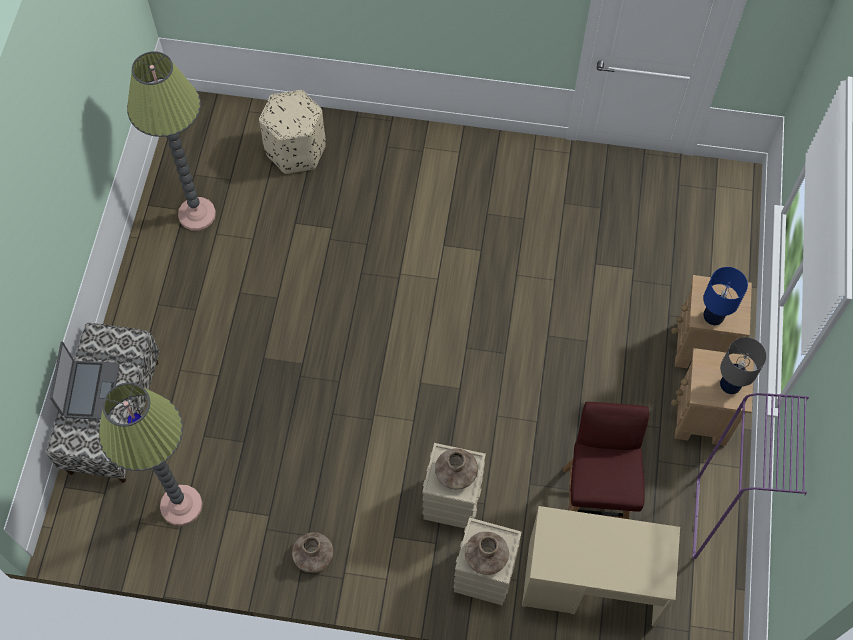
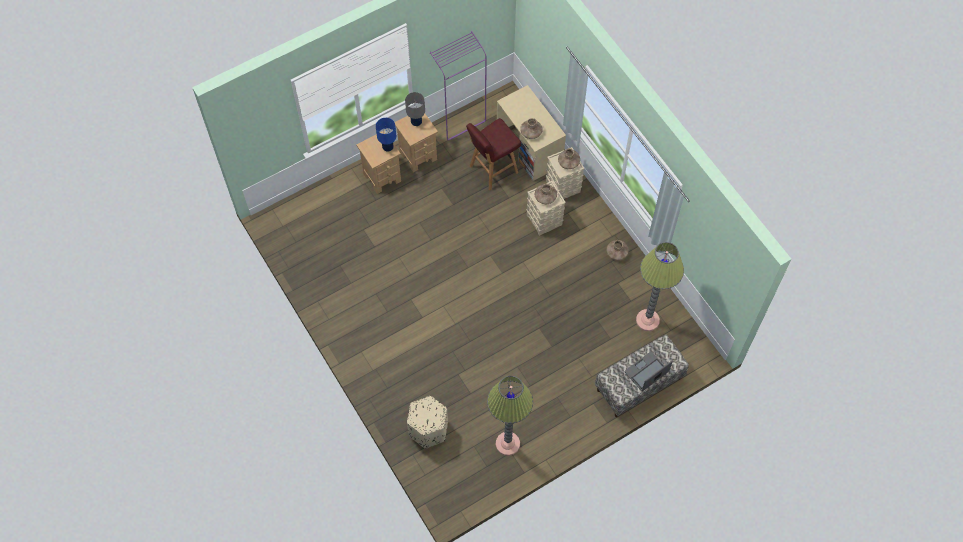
camera: 130 degrees left, 0 degrees up
none -> brown vase [520,118,543,139]

